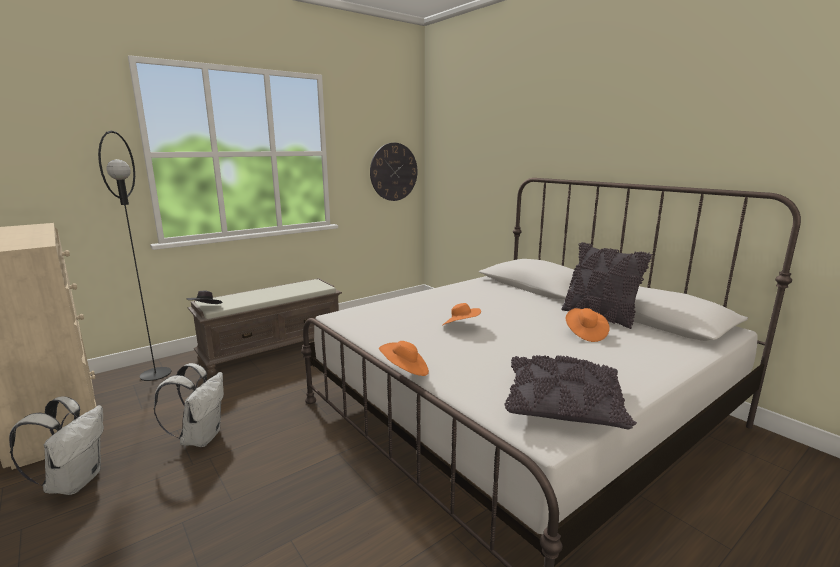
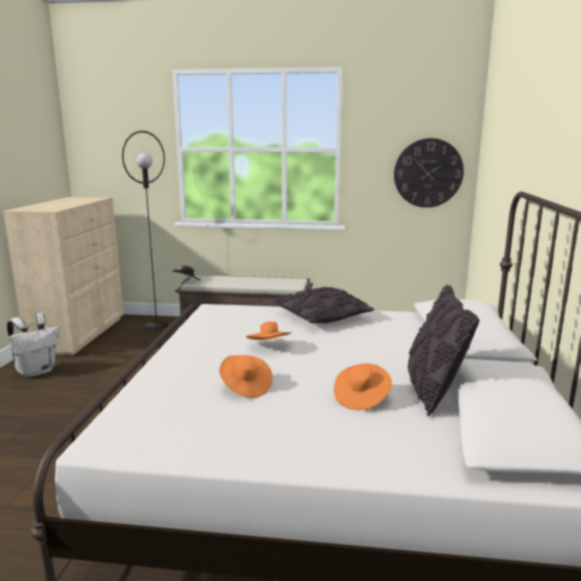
camera: 45 degrees right, 0 degrees up
white backpack [154,363,224,447] -> none
orange hat [379,341,429,376] -> orange hat moved to [219,355,273,398]
black pillow [505,355,637,430] -> black pillow moved to [274,287,374,323]

